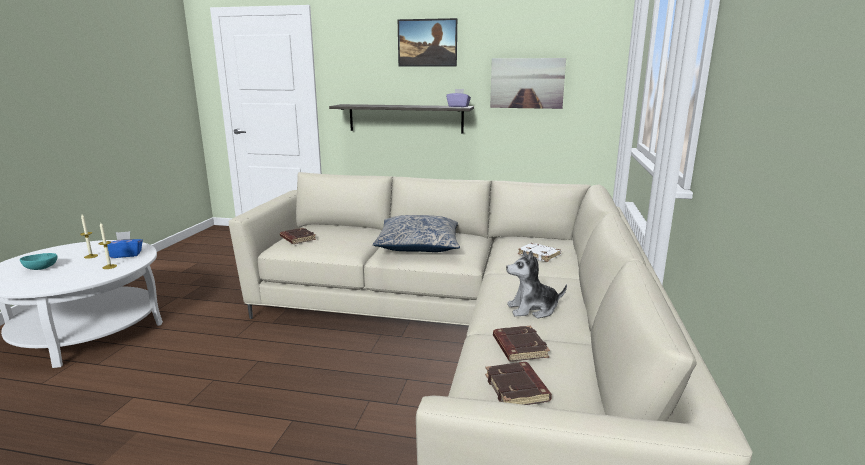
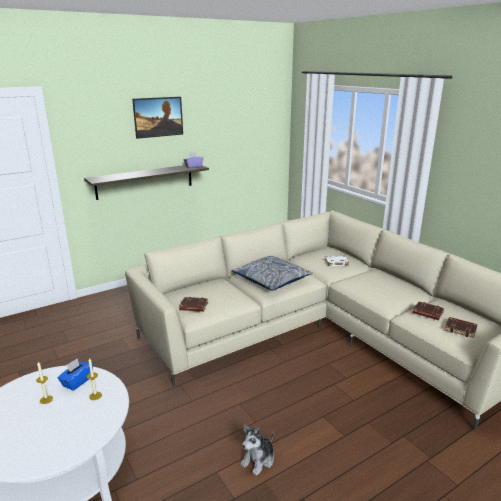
camera: 45 degrees left, 5 degrees up
turquoise bowl [20,253,57,270] -> none
picture [490,58,566,109] -> none
plush toy [506,251,567,318] -> plush toy moved to [240,425,274,476]

